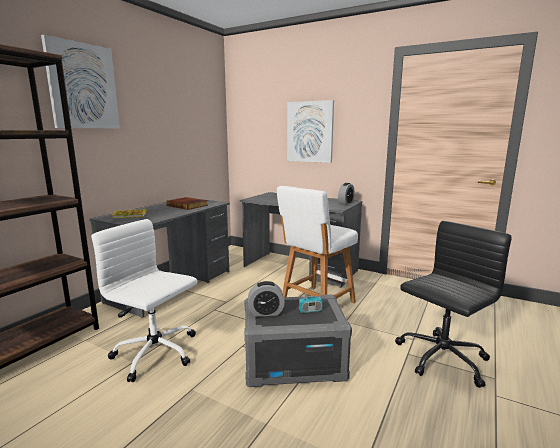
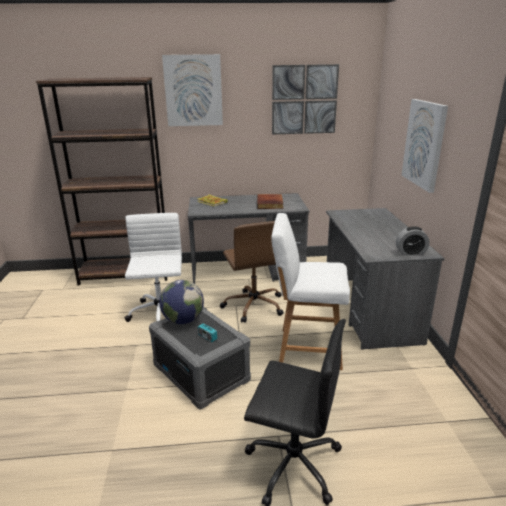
camera: 55 degrees right, 10 degrees up
alarm clock [248,281,285,317] -> globe [159,280,204,324]
none -> brown office chair [220,221,284,323]
none -> picture [272,64,339,134]

